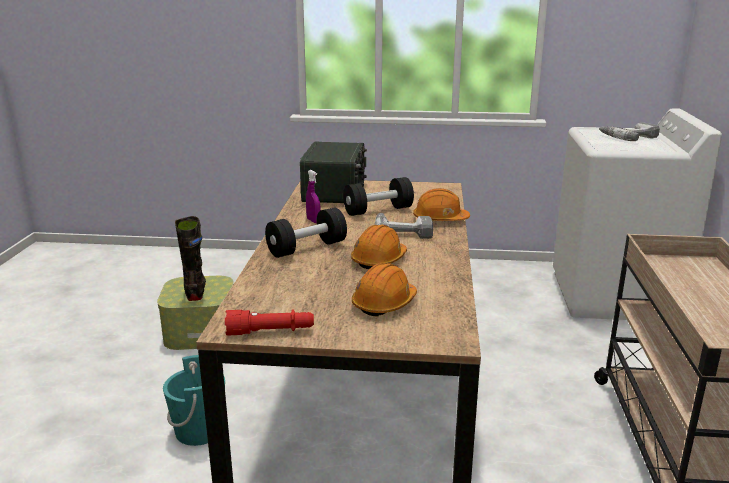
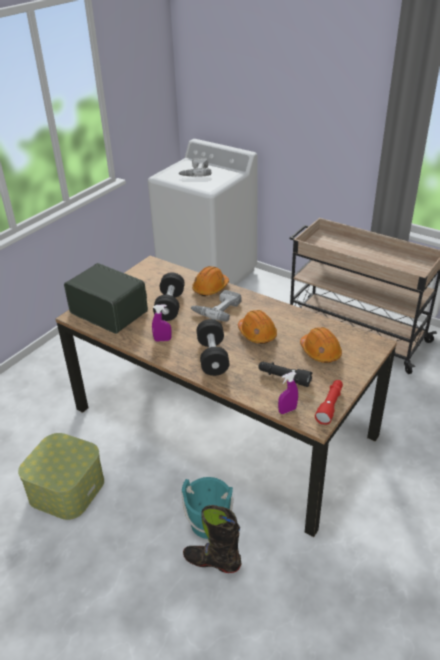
camera: 60 degrees left, 15 degrees up
black boot [175,216,206,301] -> black boot moved to [183,505,241,573]
none -> black flashlight [258,362,312,387]
none -> purple spray bottle [278,372,298,414]

